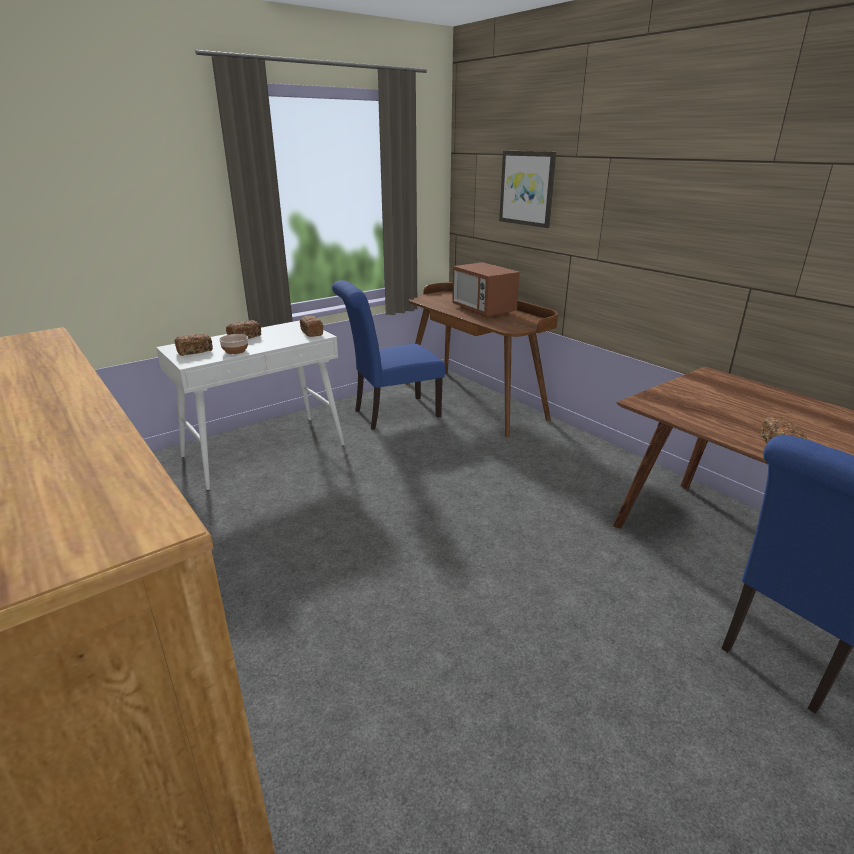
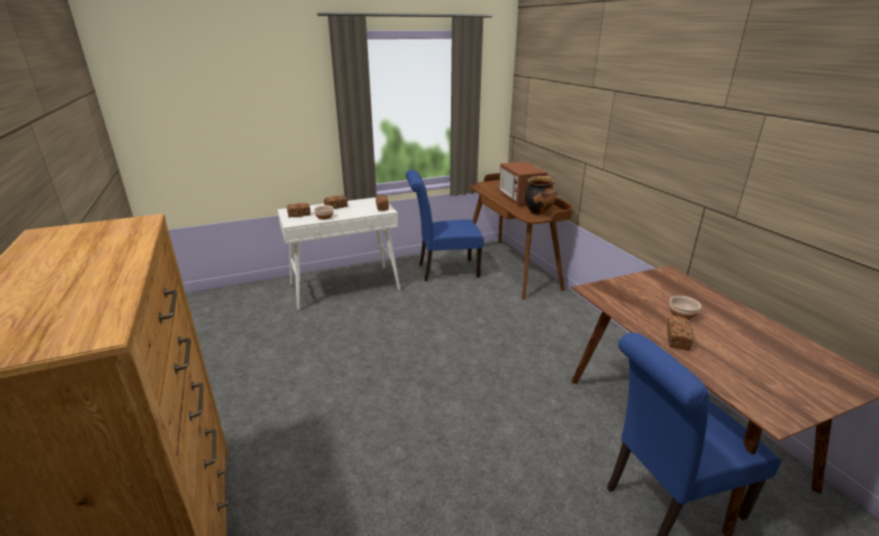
camera: 15 degrees right, 0 degrees up
picture [499,151,556,228] -> none
none -> cooking pot [524,176,556,215]
none -> bowl [669,296,701,320]

